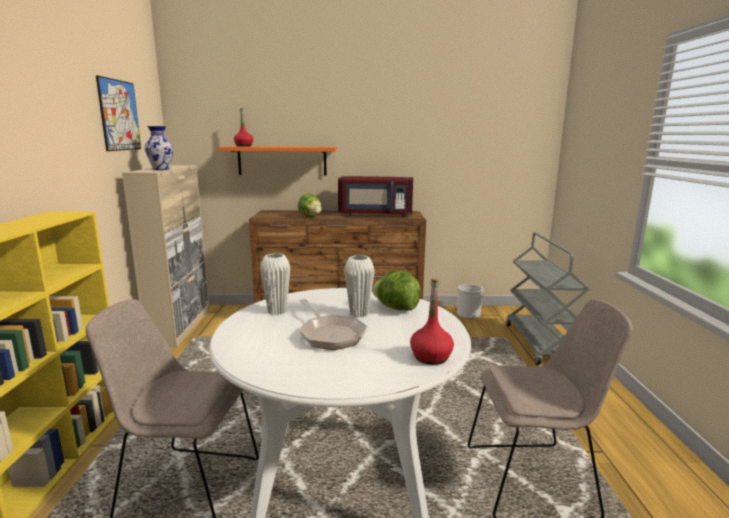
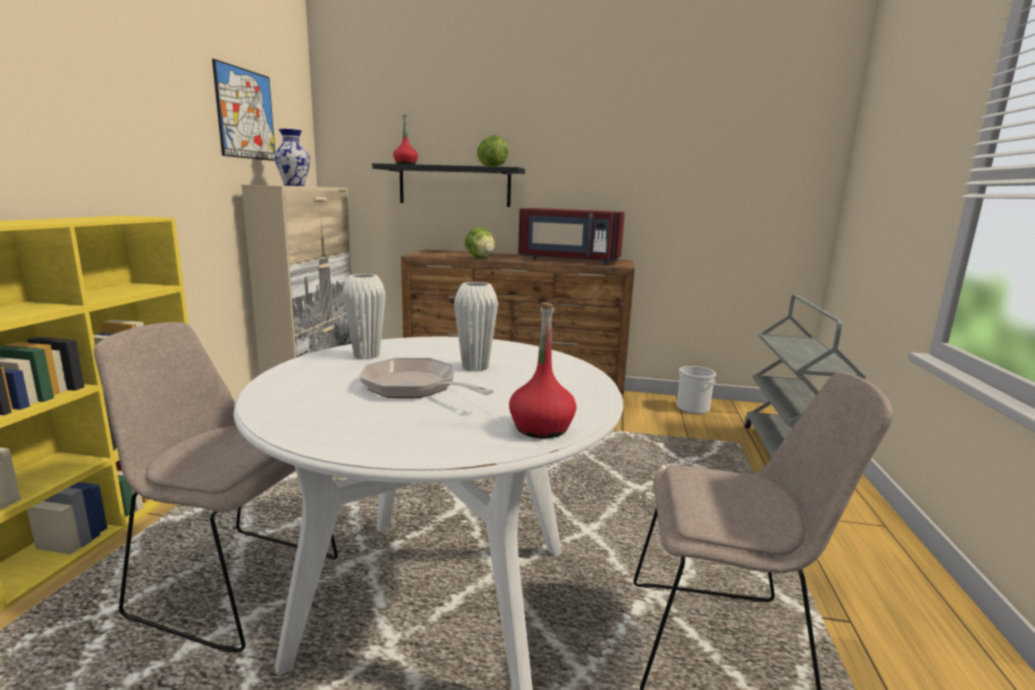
camera: 10 degrees right, 0 degrees up
orange shelf [218,146,337,176] -> black shelf [372,163,525,207]
frying pan [299,299,368,350] -> frying pan turned 150 degrees clockwise [359,358,494,398]
lettuce [372,271,421,311] -> lettuce moved to [476,135,509,167]

